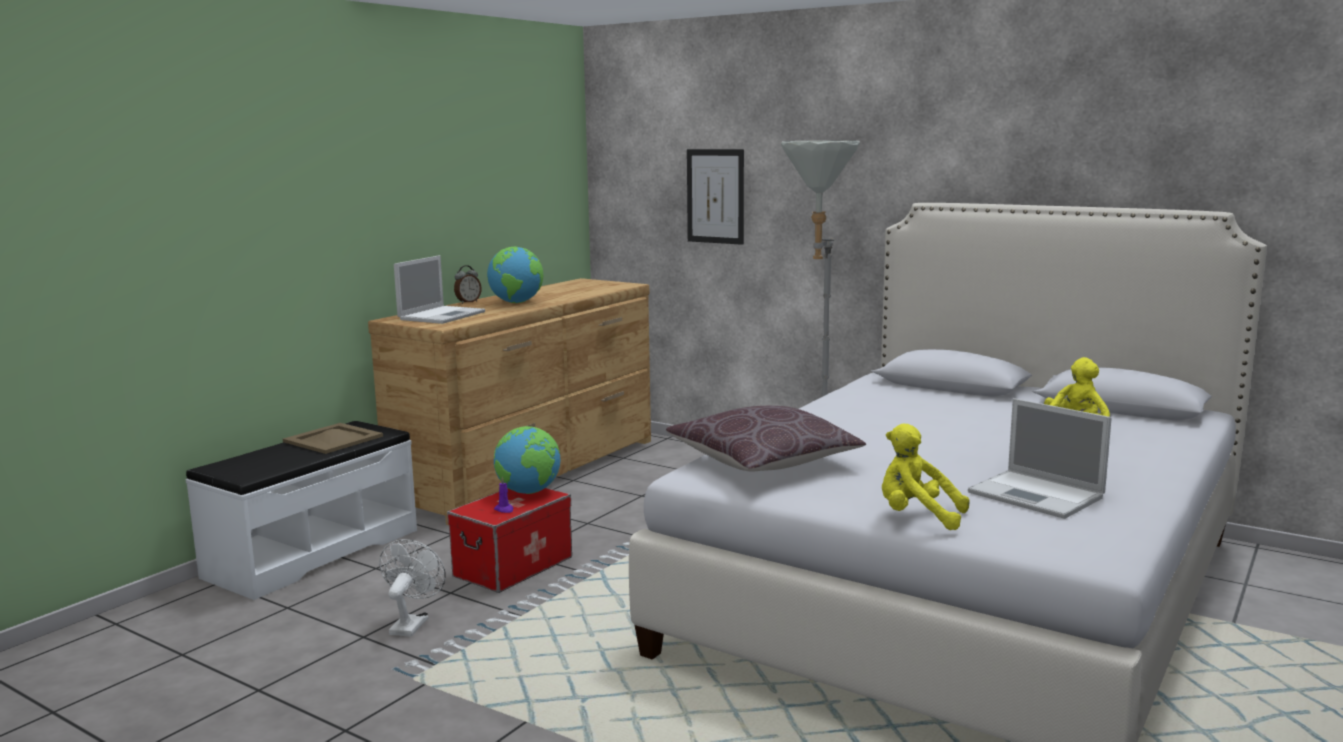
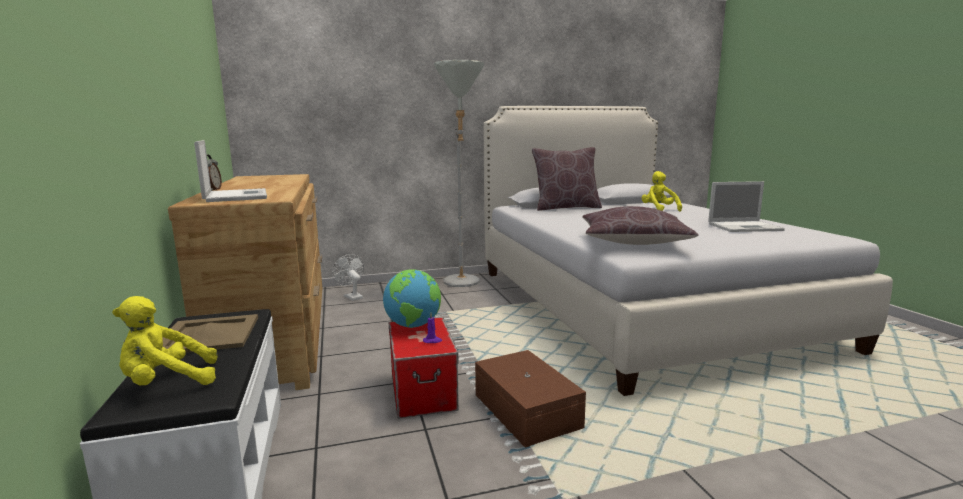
camera: 50 degrees left, 0 degrees up
white fan [379,539,446,637] -> white fan moved to [332,254,364,301]
globe [487,247,543,303] -> none
picture [687,149,744,245] -> none
yellow plush toy [882,423,969,530] -> yellow plush toy moved to [112,296,217,385]
none -> brown storage box [475,350,586,448]
none -> brown pillow [532,147,602,211]

